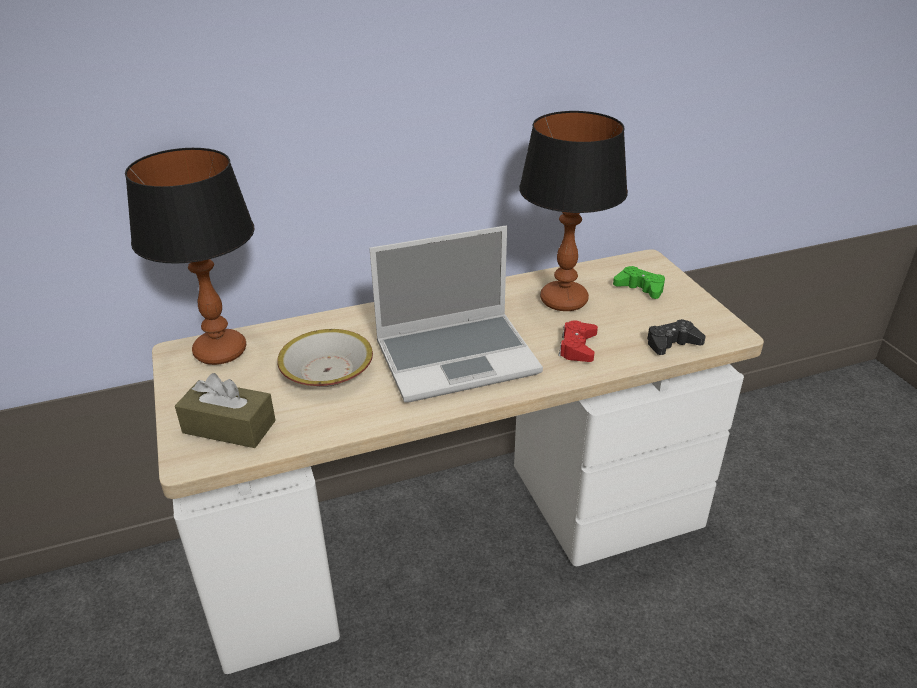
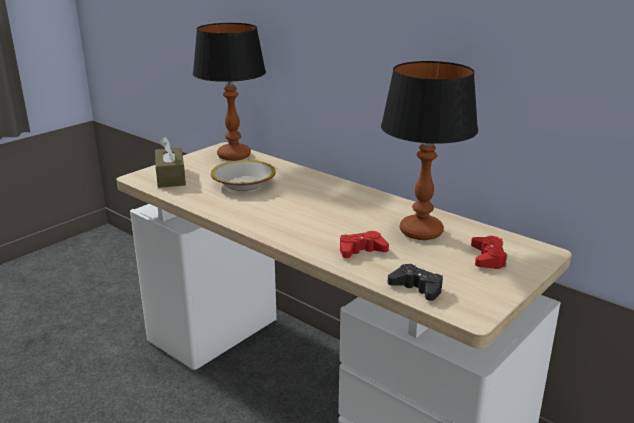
camera: 60 degrees right, 10 degrees down
laptop [370,226,543,403] -> none
green game controller [613,266,665,299] -> red game controller [471,236,507,269]

